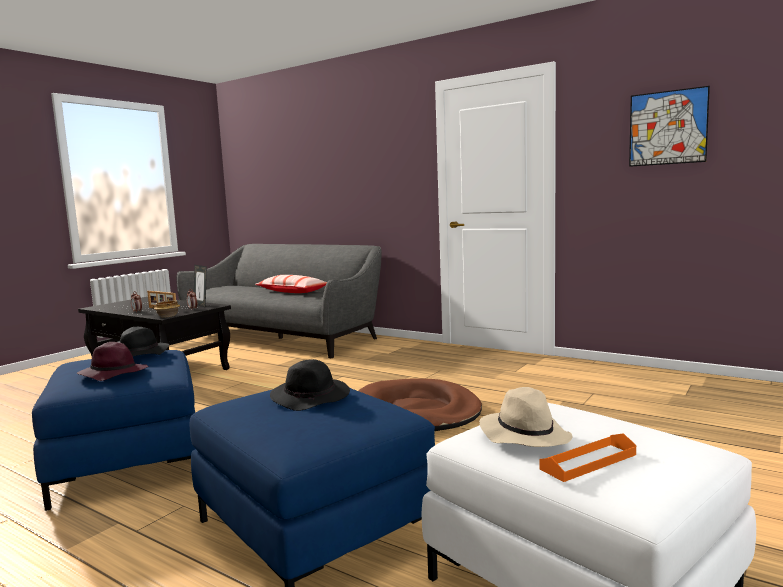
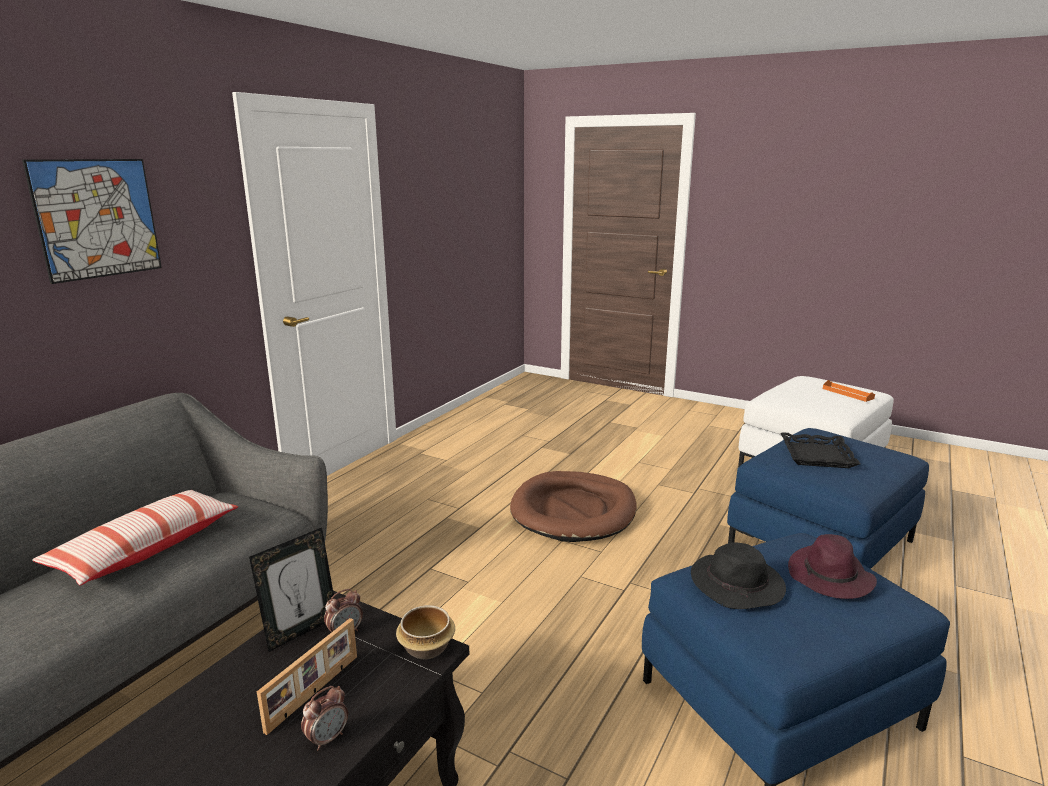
camera: 95 degrees left, 10 degrees up
black hat [270,359,350,411] -> black tray [781,432,861,468]
beige hat [479,387,572,447] -> none
picture [629,86,710,167] -> picture moved to [22,159,162,284]

